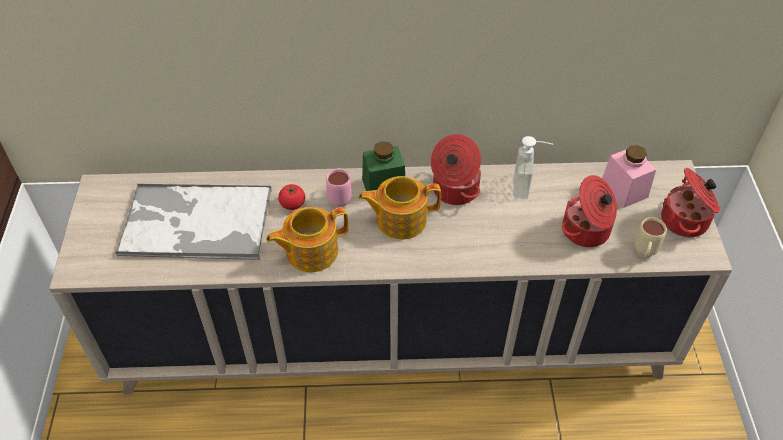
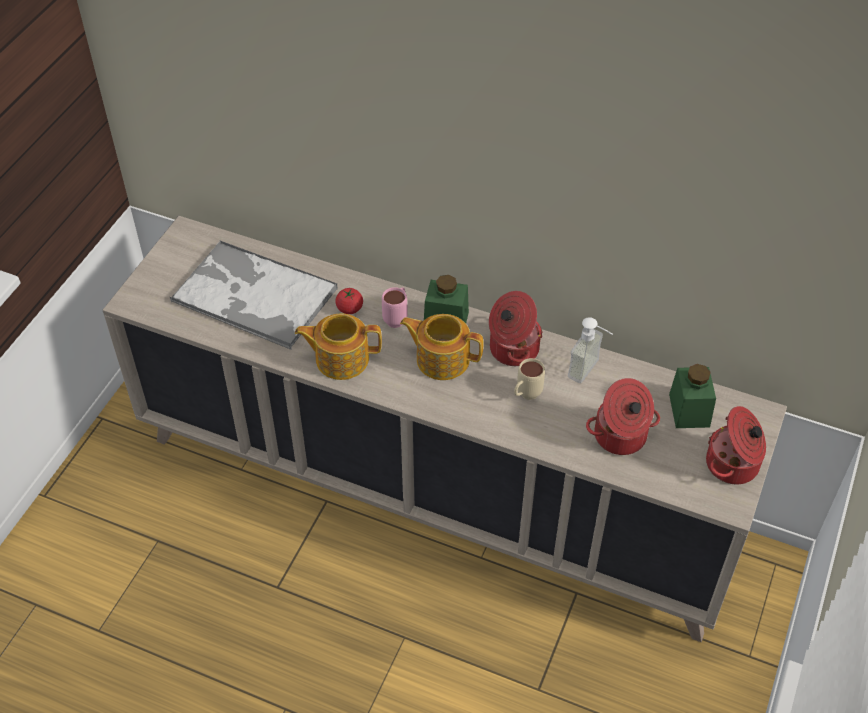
camera: 25 degrees right, 0 degrees up
pink jar [602,145,656,208] -> green jar [669,364,716,428]
beige mug [634,217,667,258] -> beige mug moved to [514,358,545,400]

